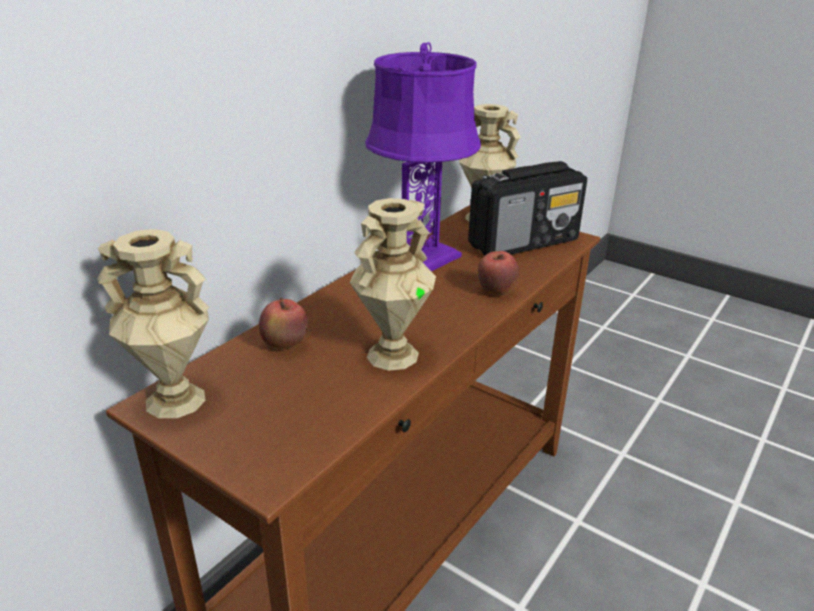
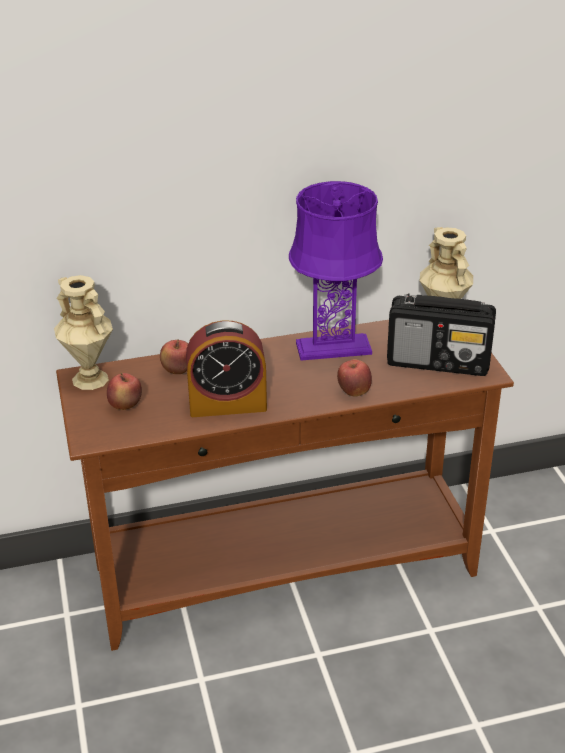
camera: 40 degrees right, 5 degrees up
beige vase [349,198,436,371] -> alarm clock [186,320,267,417]
none -> apple [107,373,142,410]

